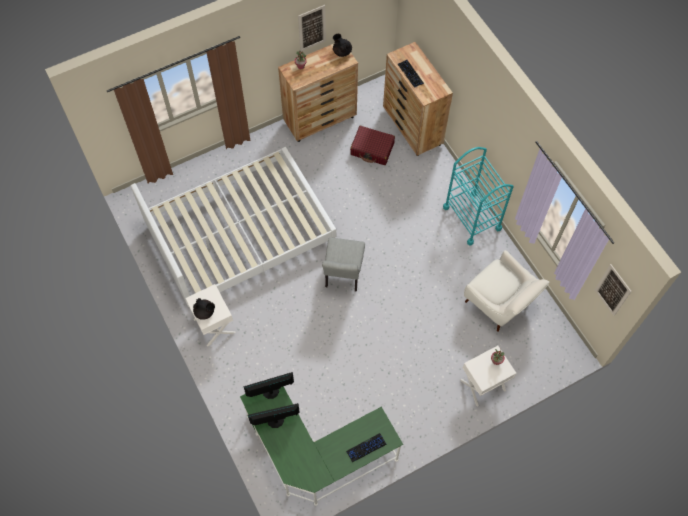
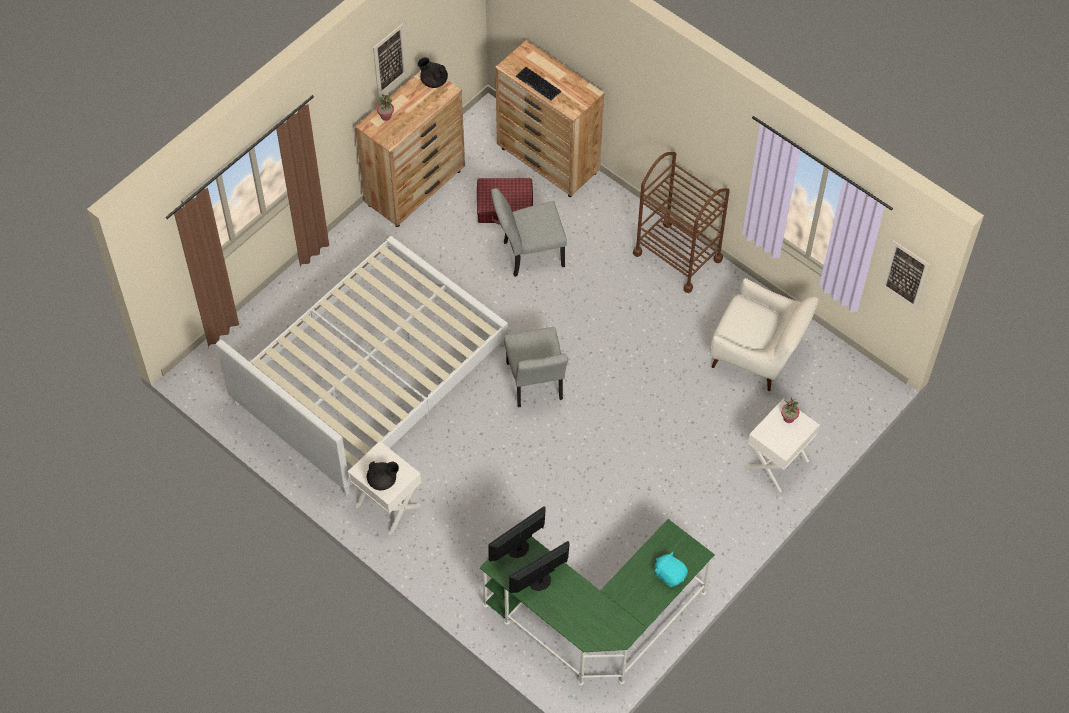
camera: 20 degrees left, 5 degrees down
keyboard [346,433,386,462] -> turquoise plush toy [655,552,688,587]
turquoise cart [443,147,514,246] -> brown cart [633,152,730,293]
none -> grey chair [491,188,567,277]

